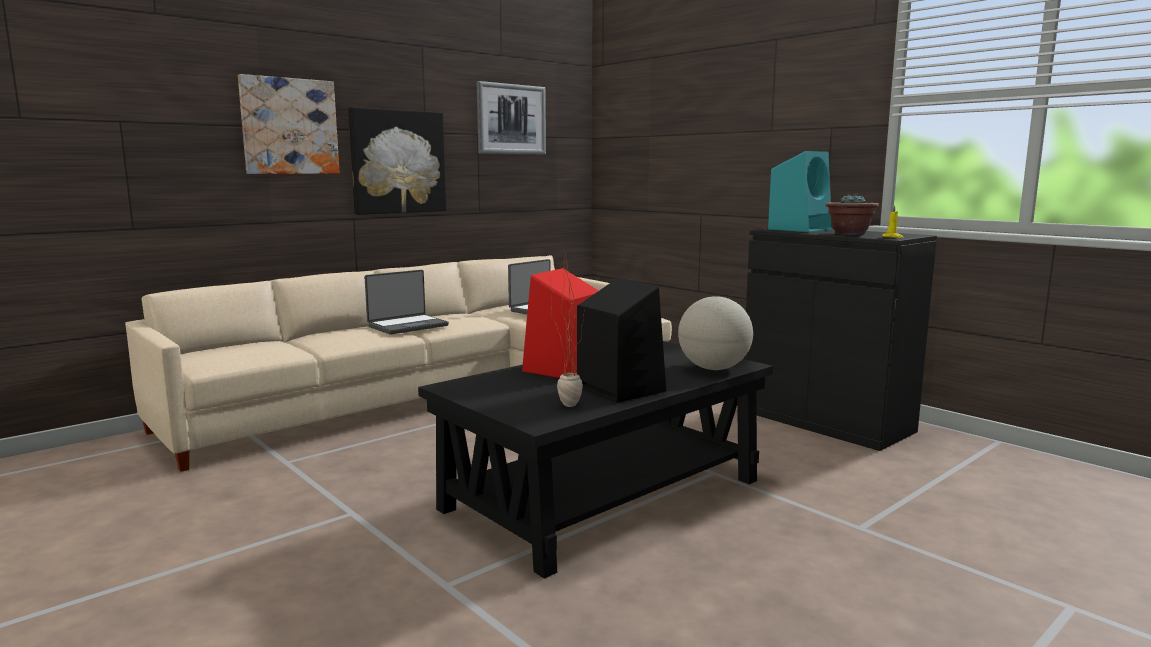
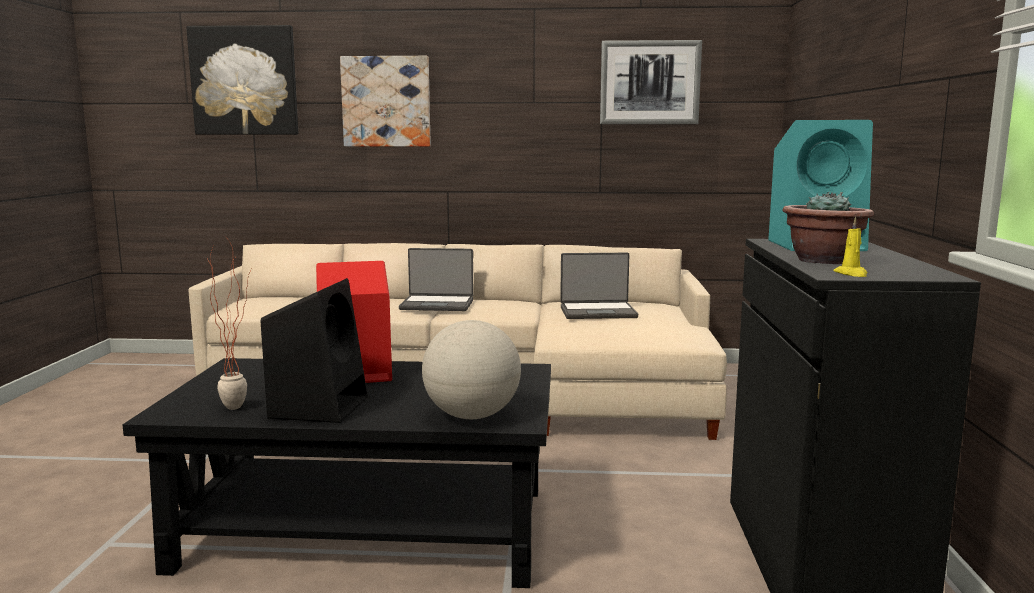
camera: 45 degrees right, 0 degrees up
picture [348,107,447,215] -> picture moved to [186,25,298,135]

